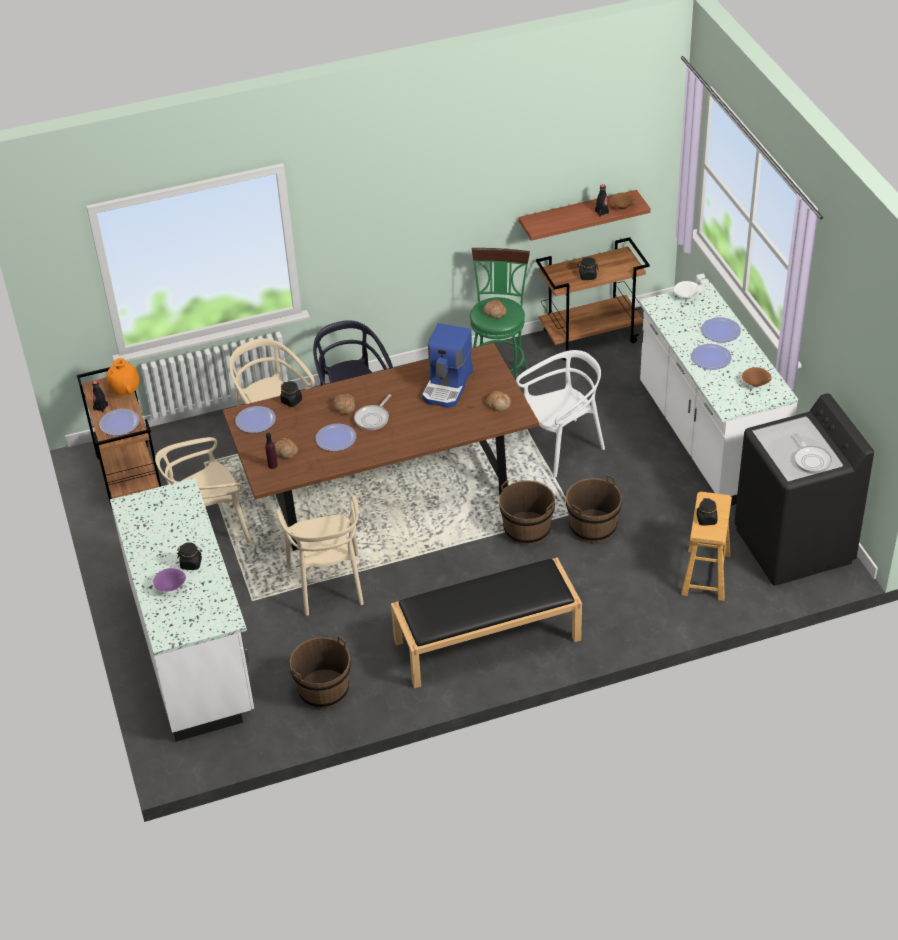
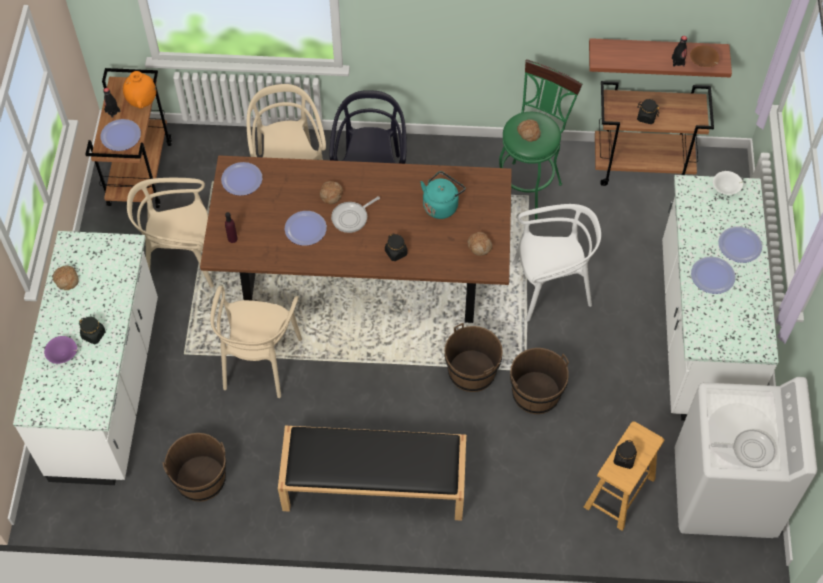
camera: 20 degrees right, 15 degrees up
bread [275,438,298,459] -> bread moved to [52,266,79,290]
black jar [280,381,302,407] -> black jar moved to [385,233,408,261]
coffee machine [422,323,473,408] -> turquoise kettle [420,171,465,219]
black washing machine [734,393,874,586] -> white washing machine [675,377,817,538]
brown bowl [742,367,772,387] -> none
frying pan [794,433,832,473] -> frying pan turned 90 degrees counterclockwise [711,430,775,468]

